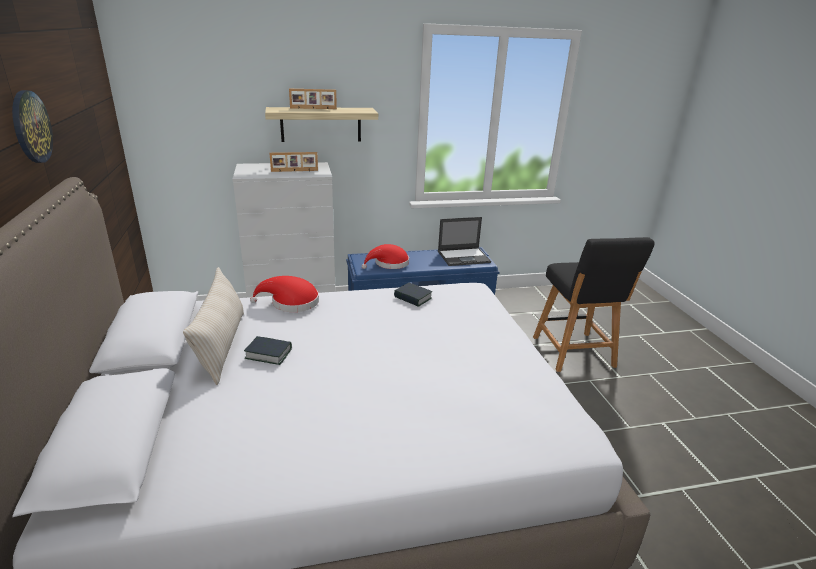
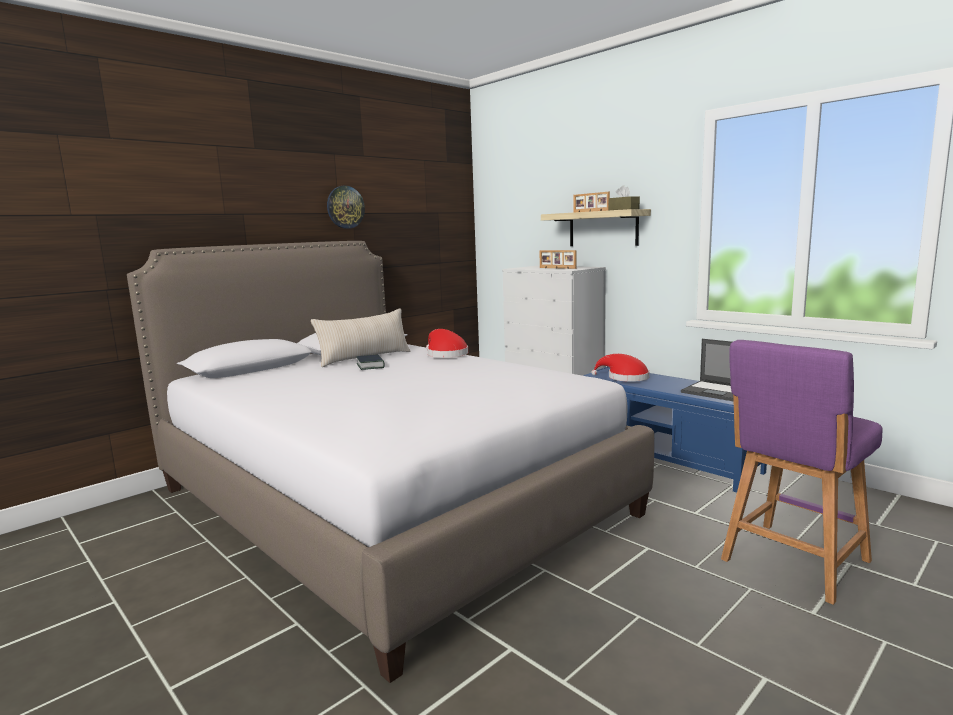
camera: 60 degrees right, 15 degrees down
book [394,283,432,307] -> none
black stool [533,237,655,372] -> purple stool [721,340,882,605]
none -> brown tissue box [609,185,640,210]

